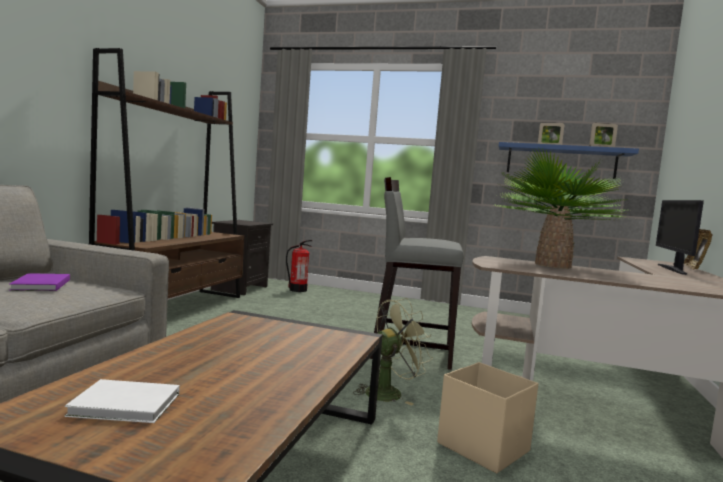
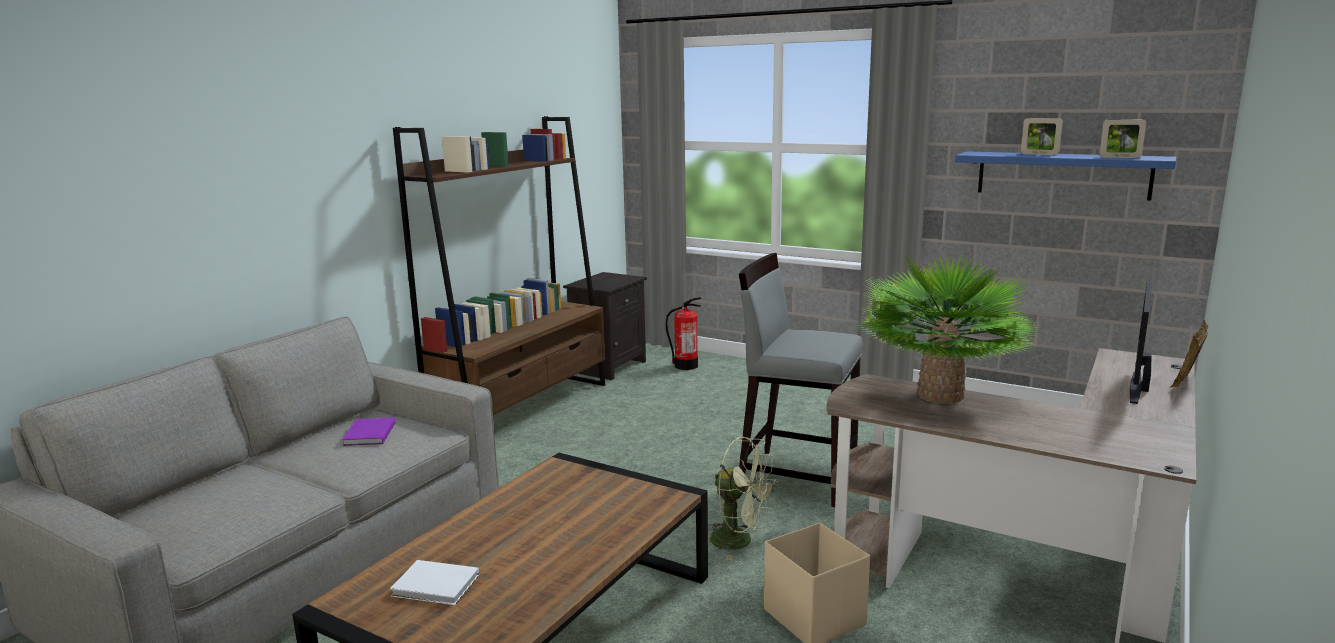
camera: 15 degrees right, 10 degrees up
green fan [353,298,433,406] -> green fan turned 45 degrees clockwise [708,437,778,560]

